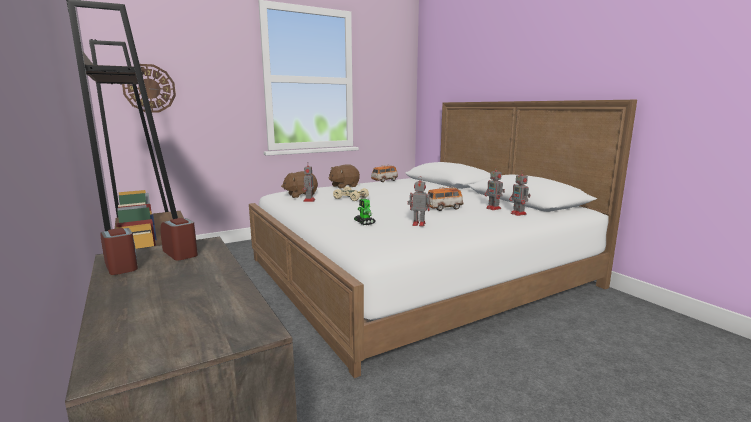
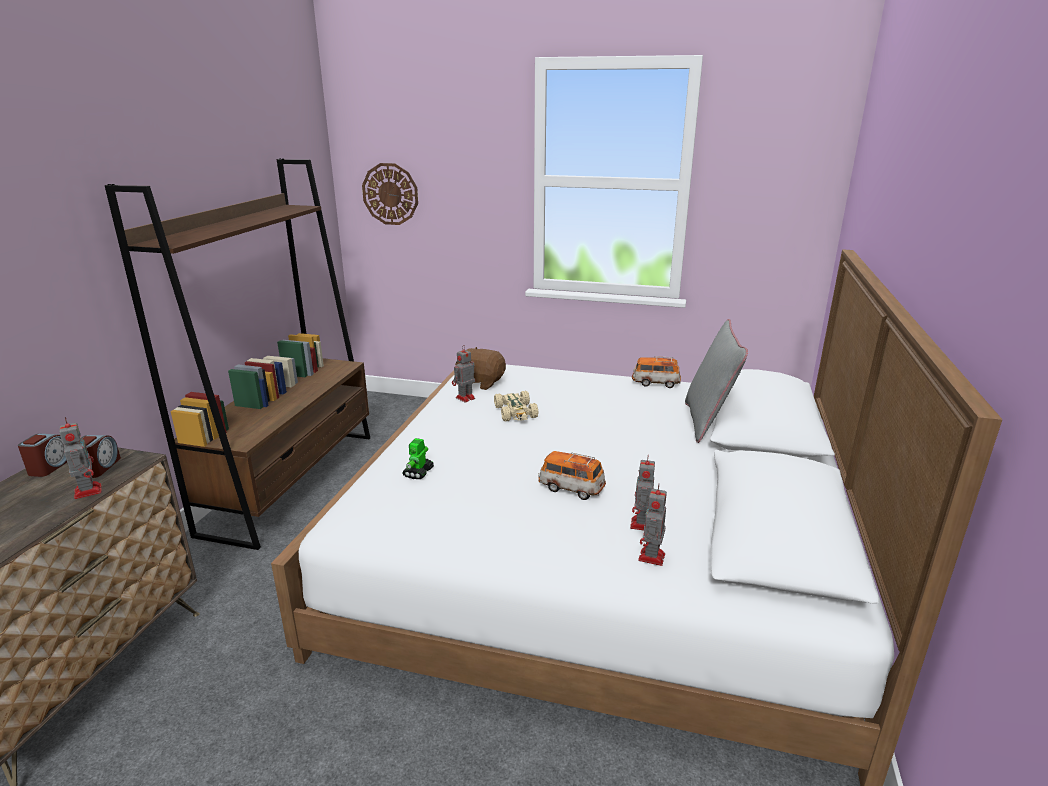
camera: 45 degrees right, 10 degrees up
brown plush toy [329,164,360,189] -> none
toy robot [408,176,430,227] -> toy robot moved to [59,417,102,499]
none -> grey pillow [685,319,748,443]

